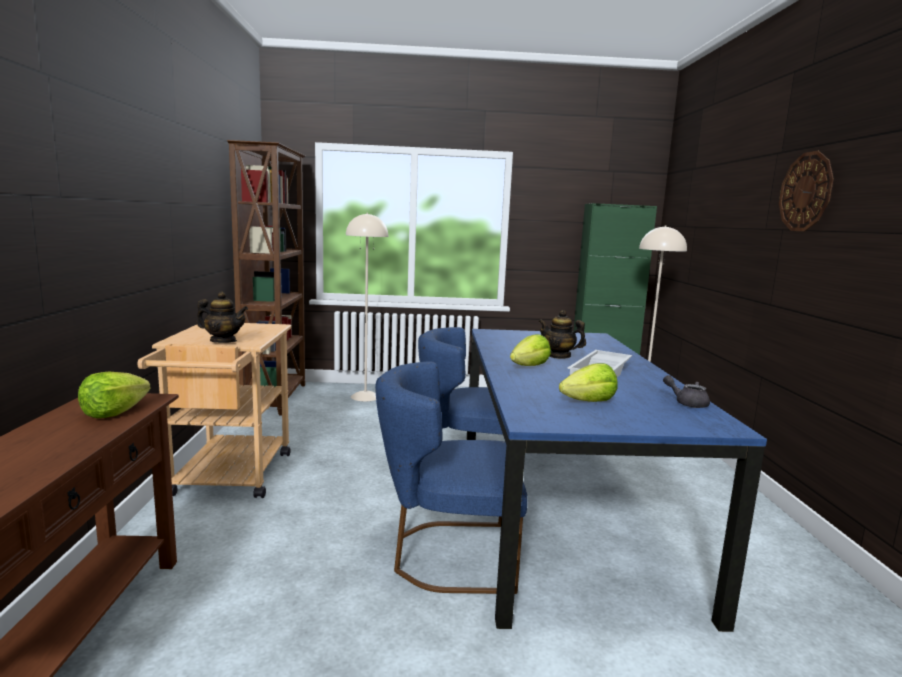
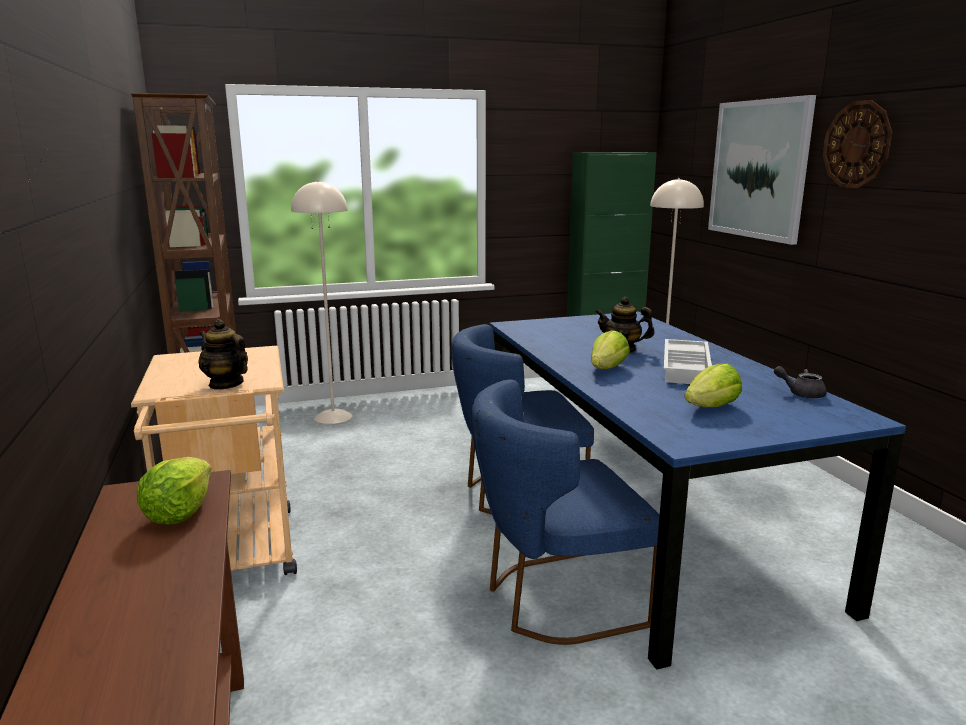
camera: 15 degrees left, 5 degrees up
teapot [196,292,248,343] -> teapot turned 135 degrees counterclockwise [199,319,248,390]
none -> picture [708,95,816,245]

